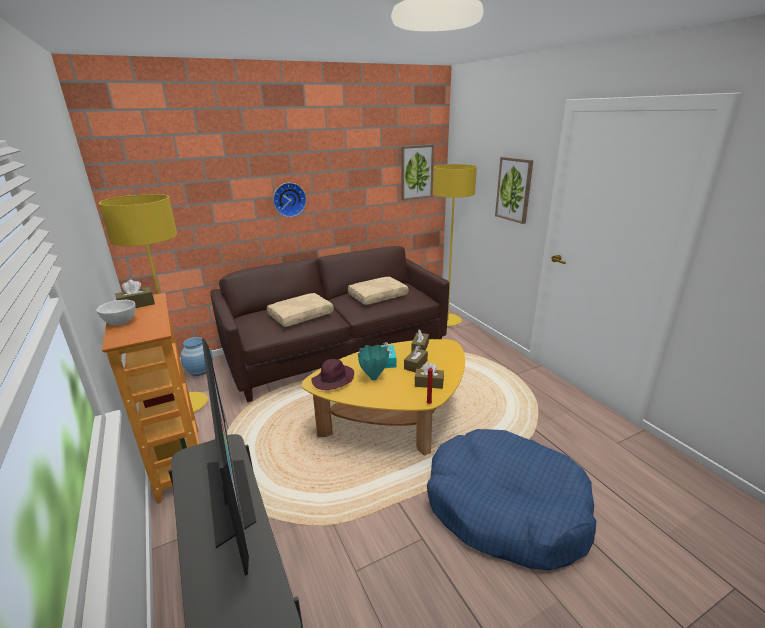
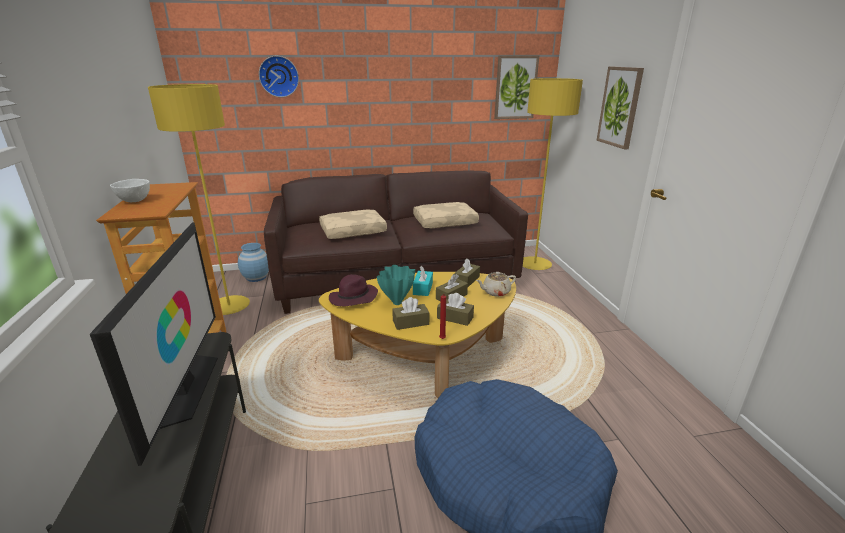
camera: 15 degrees right, 0 degrees up
brown tissue box [115,280,155,308] -> brown tissue box moved to [393,297,429,330]
wall clock [273,183,306,217] -> wall clock moved to [259,56,299,97]
none -> beige teapot [476,272,516,297]

